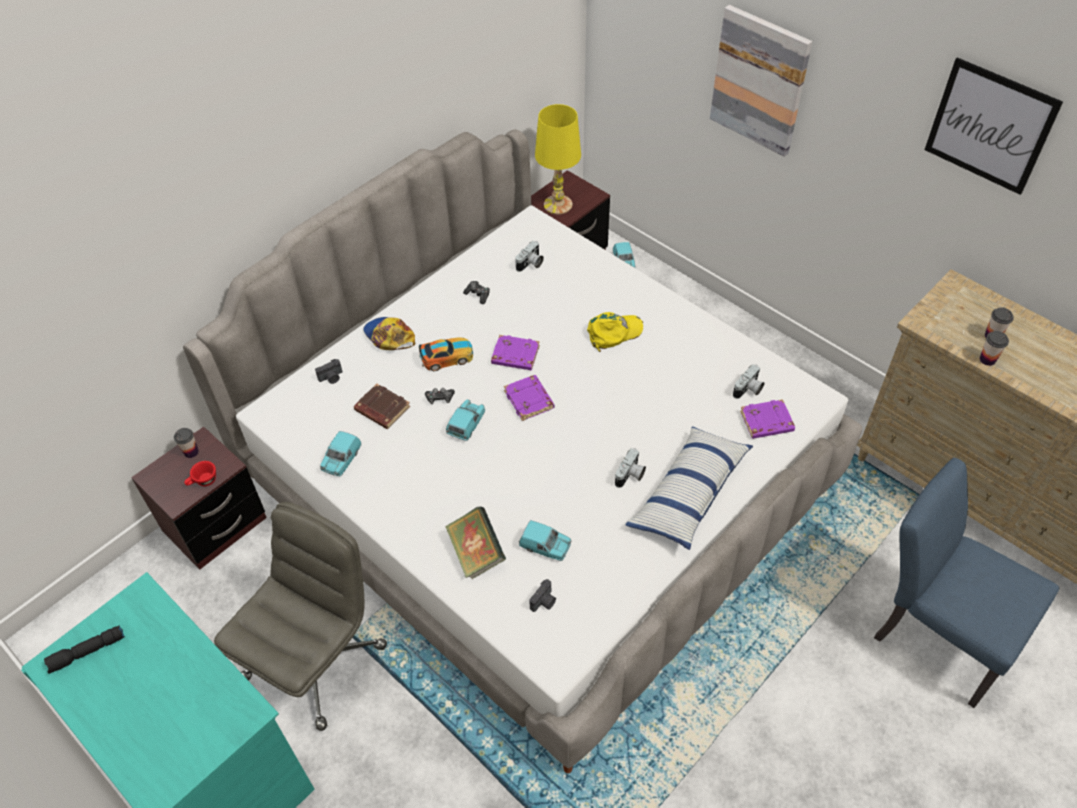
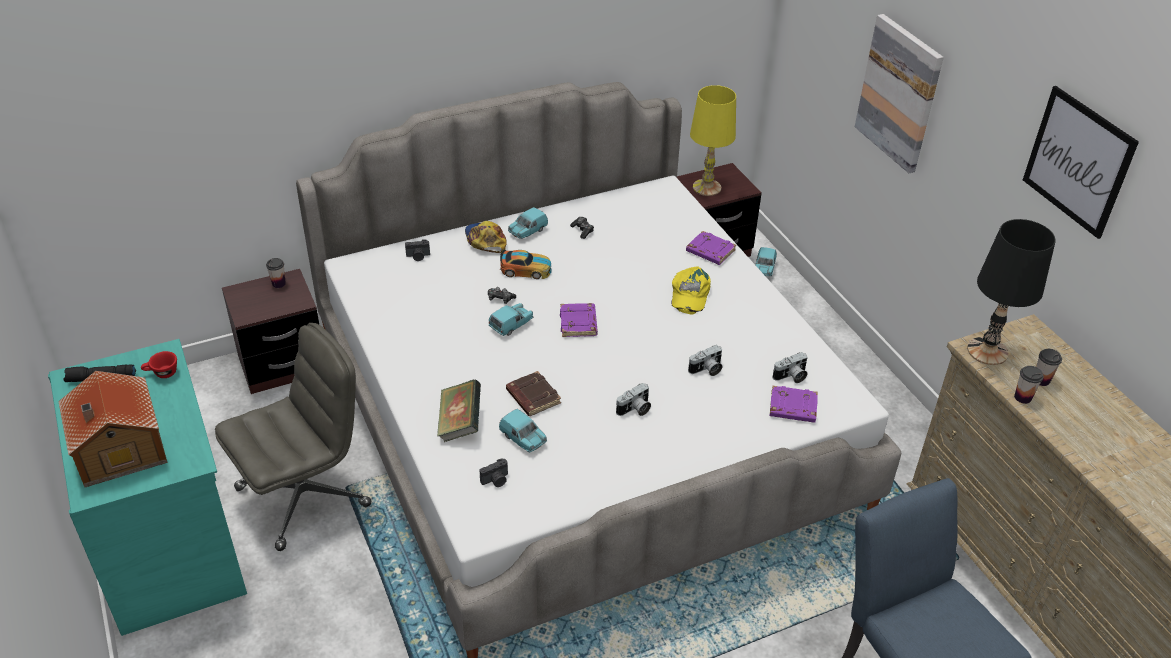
camera: 20 degrees right, 10 degrees down
red cup [184,461,216,486] -> red cup moved to [141,351,177,378]
turquoise toy car [320,431,362,476] -> turquoise toy car moved to [508,207,548,239]
brown book [354,384,410,429] -> brown book moved to [506,371,561,416]
purple book [491,335,540,370] -> purple book moved to [686,231,736,265]
camera [515,241,544,272] -> camera moved to [688,345,722,376]
yellow cap [587,312,643,352] -> yellow cap turned 105 degrees clockwise [671,267,711,315]
pillow [625,427,753,550] -> none
none -> toy house [58,371,167,487]
none -> black table lamp [967,219,1056,365]

